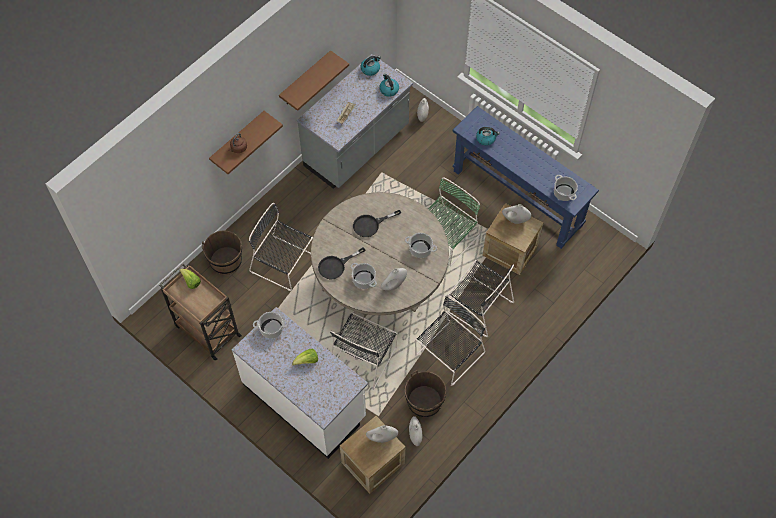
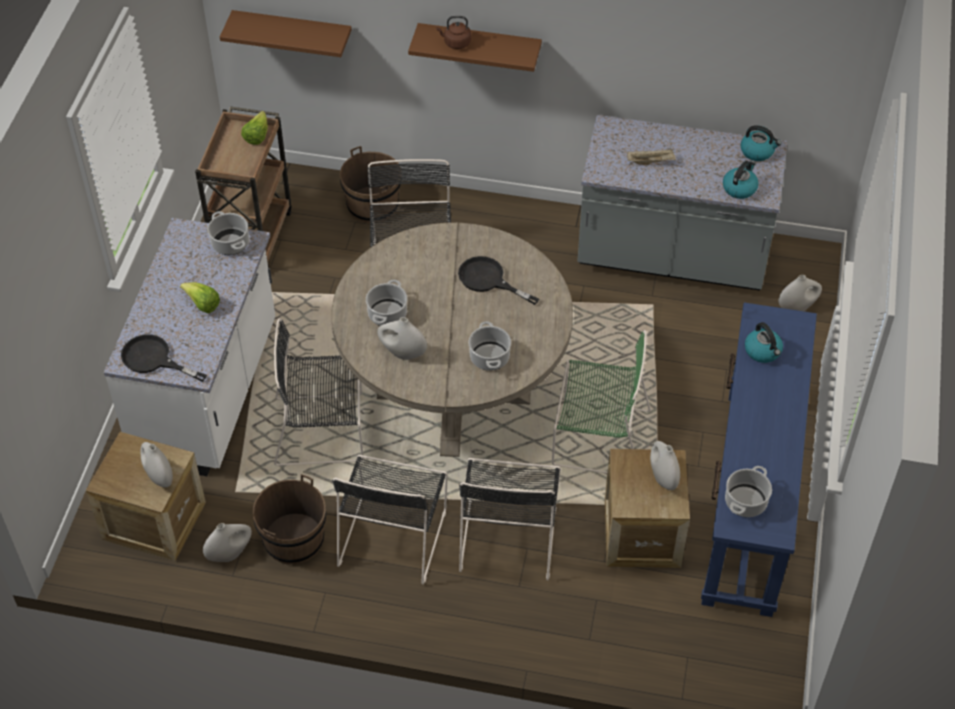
camera: 60 degrees right, 10 degrees down
brown shelf [279,50,349,111] -> brown shelf moved to [220,10,352,57]
black frying pan [318,247,365,279] -> black frying pan moved to [121,334,207,382]
black chair [415,295,486,386] -> black chair turned 90 degrees clockwise [332,455,448,584]

